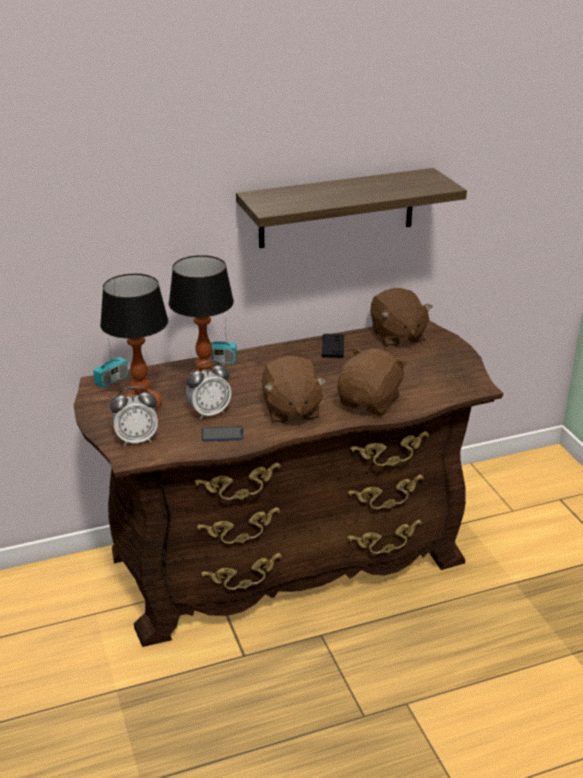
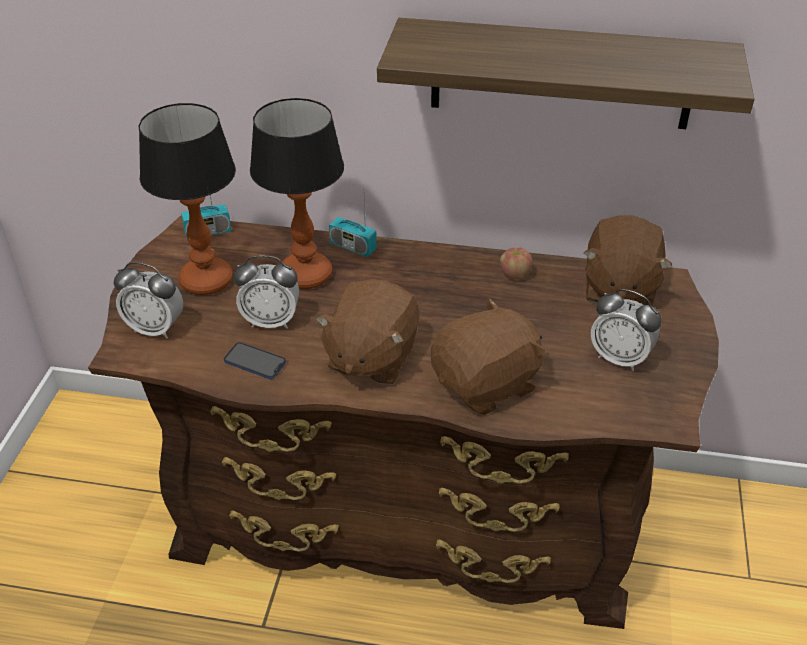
camera: 30 degrees right, 10 degrees up
black game controller [322,334,344,358] -> apple [500,247,533,280]
none -> alarm clock [591,289,662,371]

